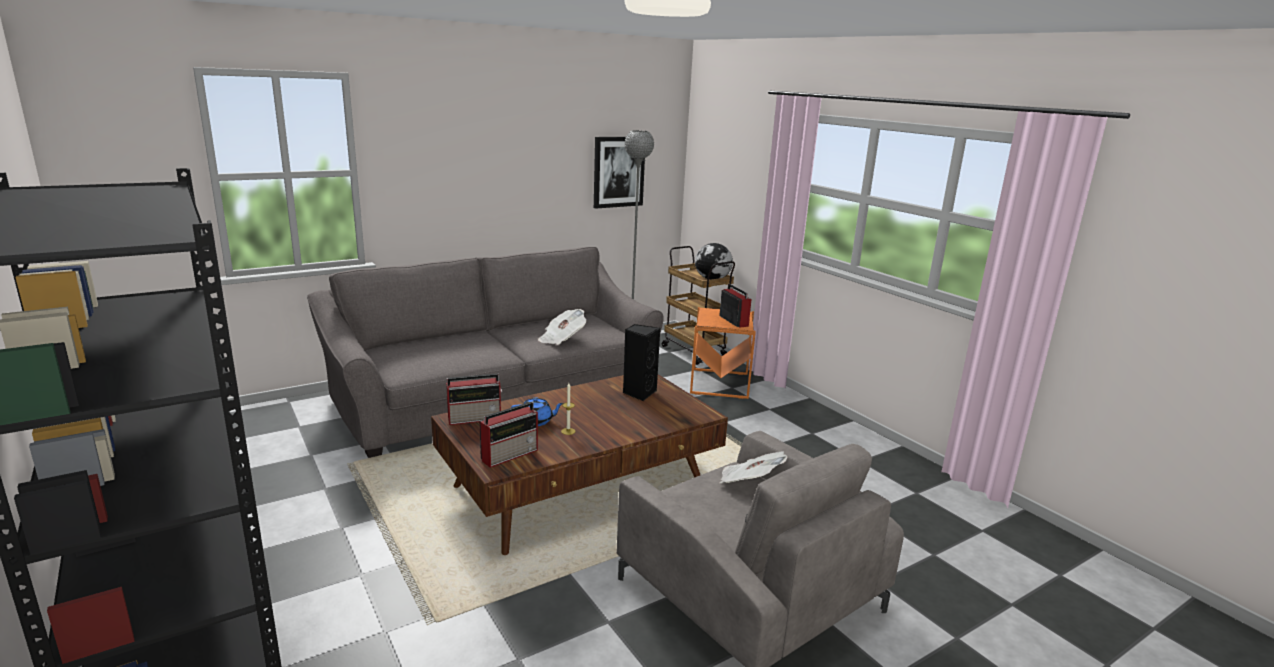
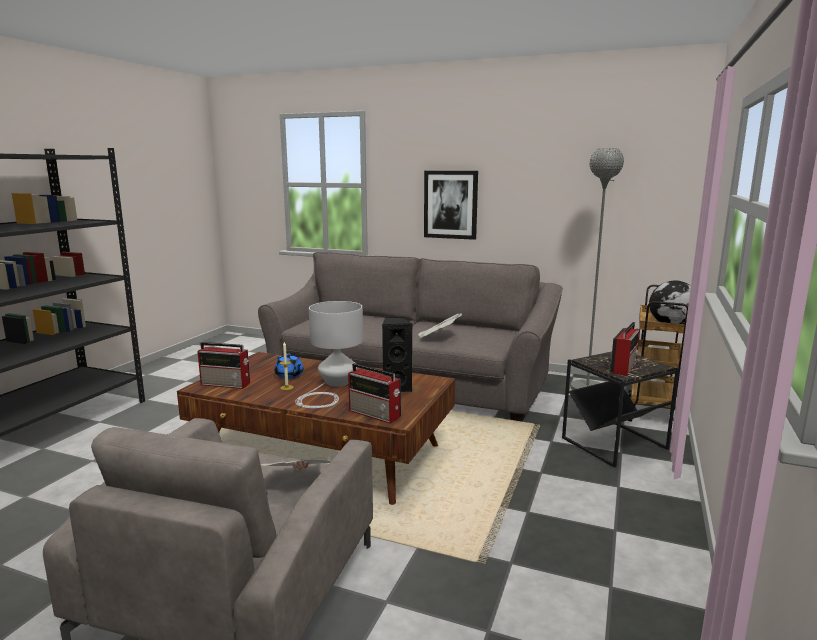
camera: 55 degrees right, 5 degrees down
radio [446,373,502,425] -> radio moved to [348,363,401,424]
picture [594,137,645,209] -> picture moved to [424,171,478,240]
orange side table [690,307,756,399] -> black side table [562,351,679,468]
none -> white table lamp [295,301,363,408]

